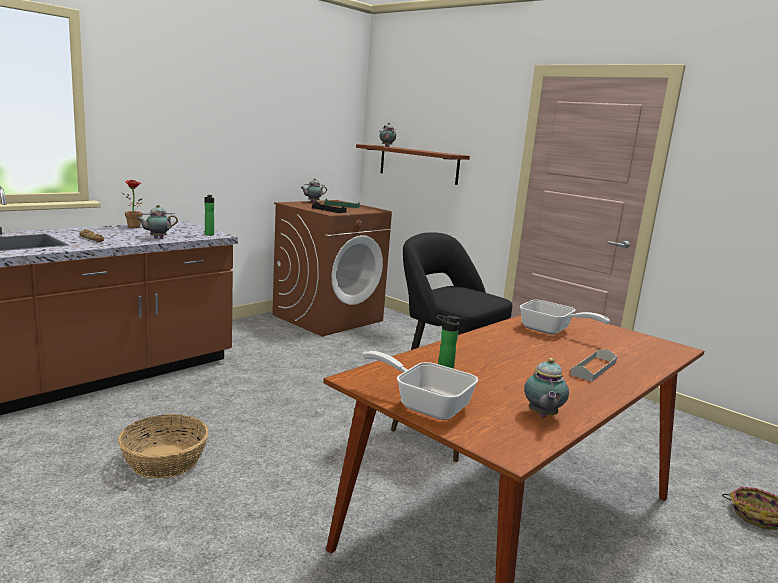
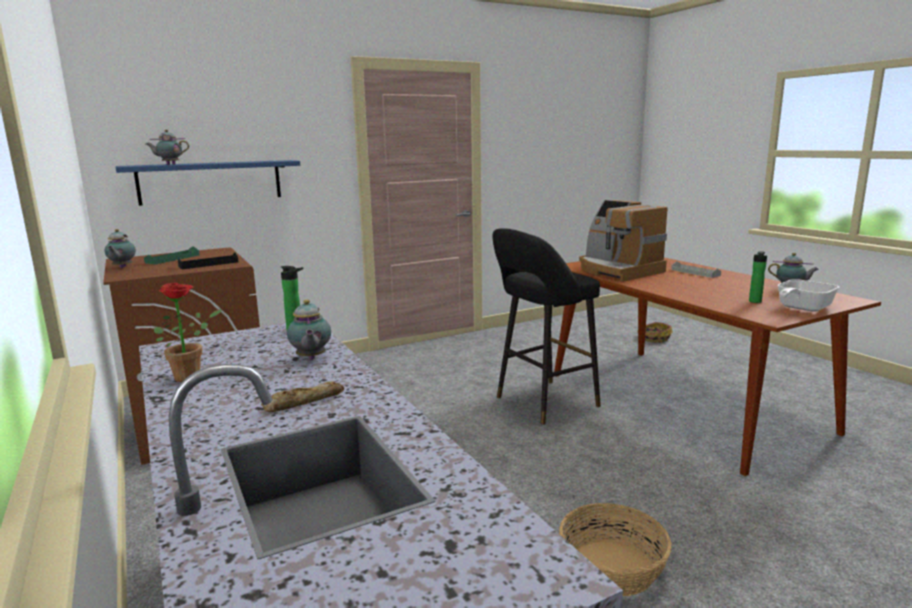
camera: 70 degrees left, 0 degrees up
brown shelf [356,144,470,185] -> blue shelf [116,160,300,206]
frying pan [520,300,610,334] -> coffee machine [579,200,668,282]

